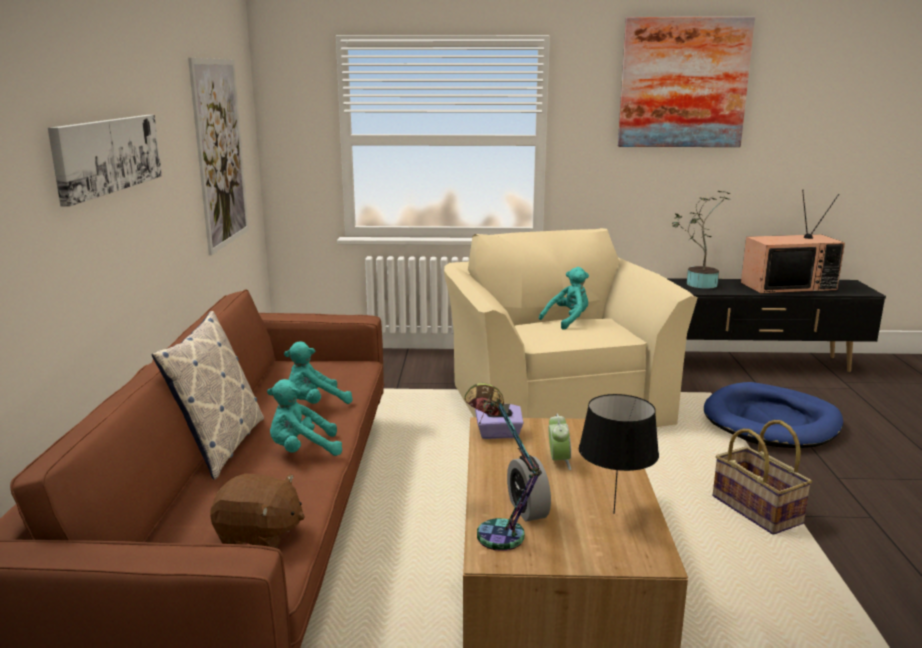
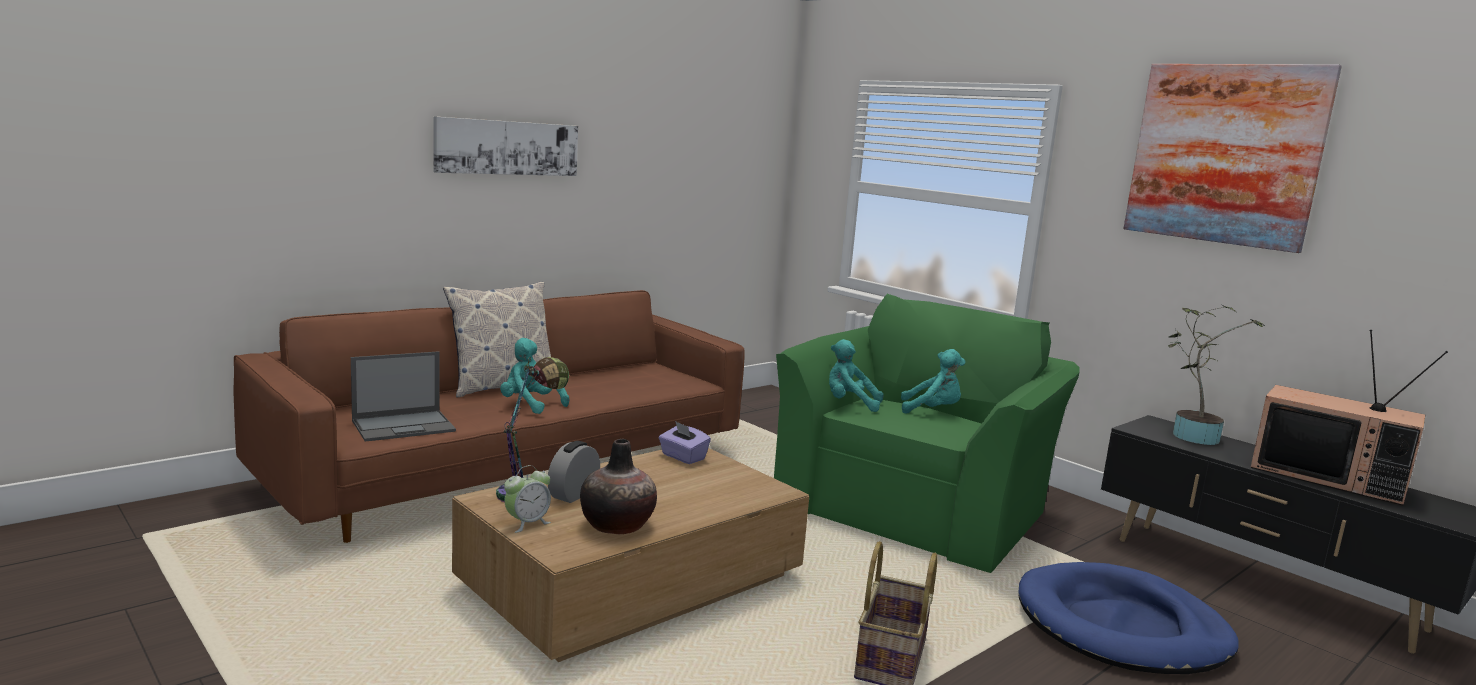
camera: 45 degrees right, 5 degrees down
picture [188,58,249,255] -> none
brown plush toy [210,474,305,548] -> laptop [351,351,456,441]
turquoise plush toy [284,342,353,404] -> turquoise plush toy moved to [829,339,883,412]
beige armchair [444,228,698,427] -> green armchair [774,294,1079,573]
alarm clock [549,413,571,470] -> alarm clock moved to [504,465,551,533]
black table lamp [579,394,659,514] -> vase [580,439,657,534]

